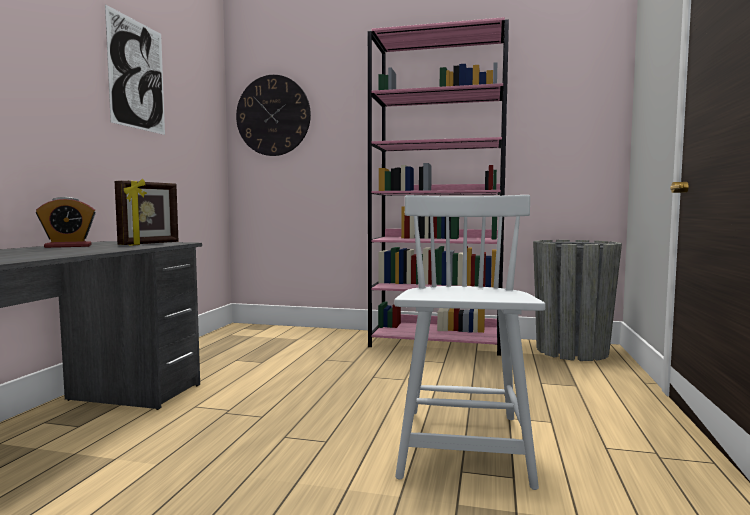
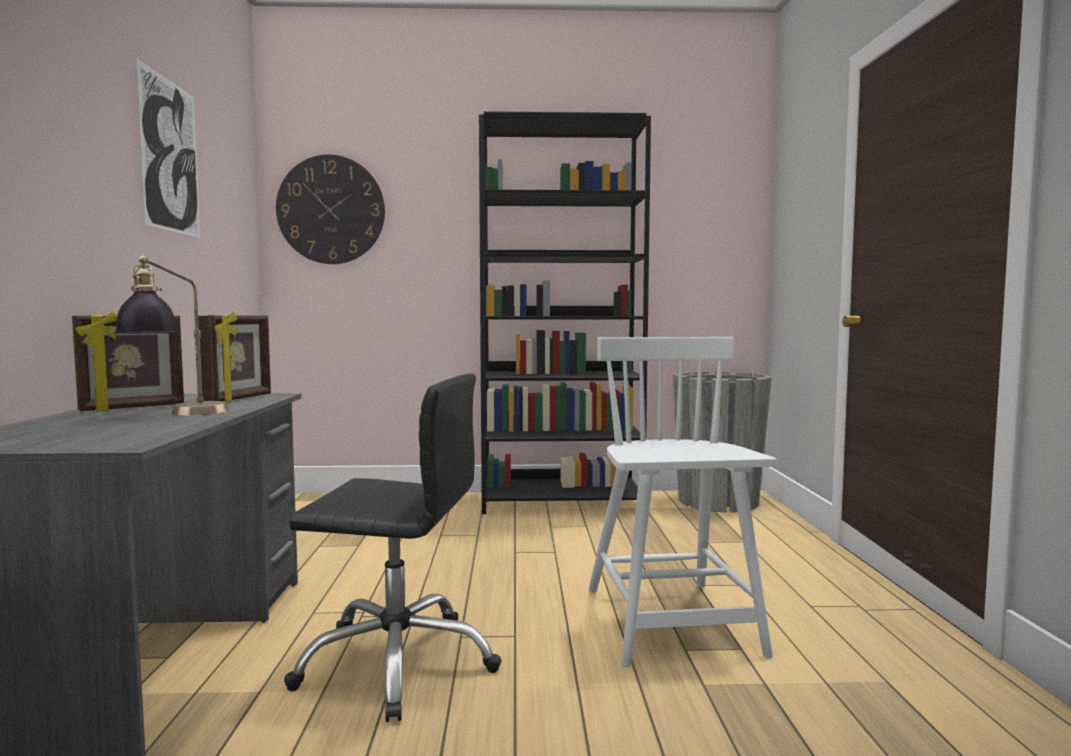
camera: 15 degrees left, 0 degrees up
alarm clock [36,197,96,248] -> picture frame [72,312,184,411]
pink bookcase [368,17,509,356] -> black bookcase [479,111,651,514]
none -> table lamp [114,255,229,415]
none -> black office chair [284,373,502,722]

